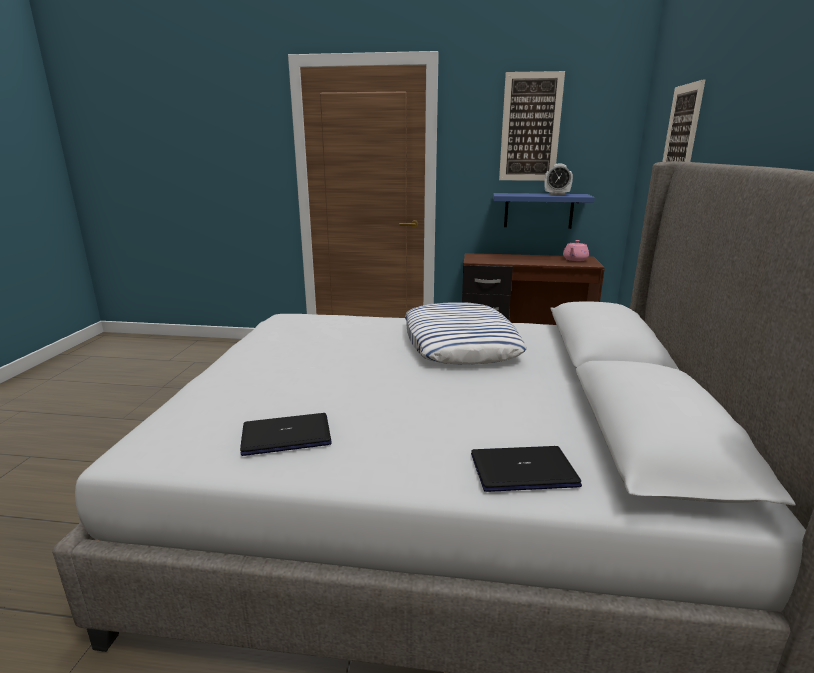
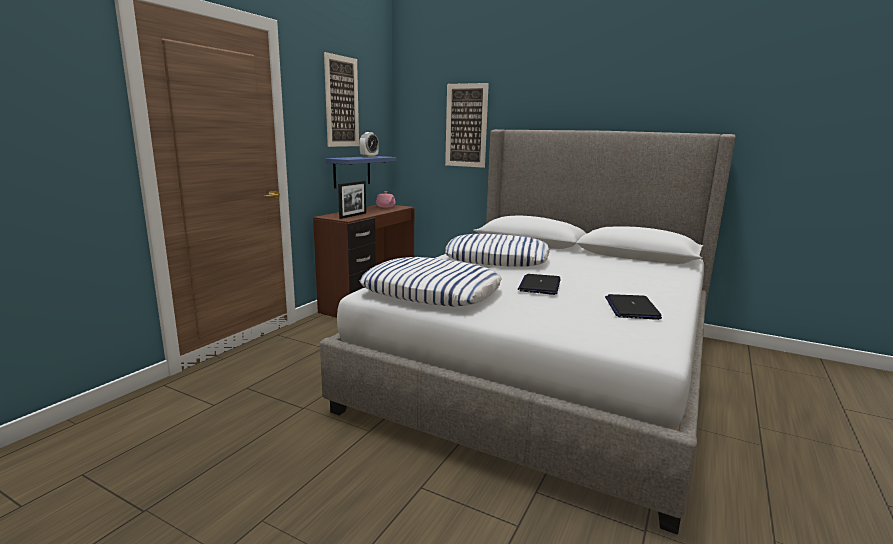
camera: 70 degrees left, 5 degrees down
laptop [471,446,582,492] -> laptop moved to [518,274,561,295]
none -> picture frame [338,181,366,219]
none -> pillow [360,257,502,307]

